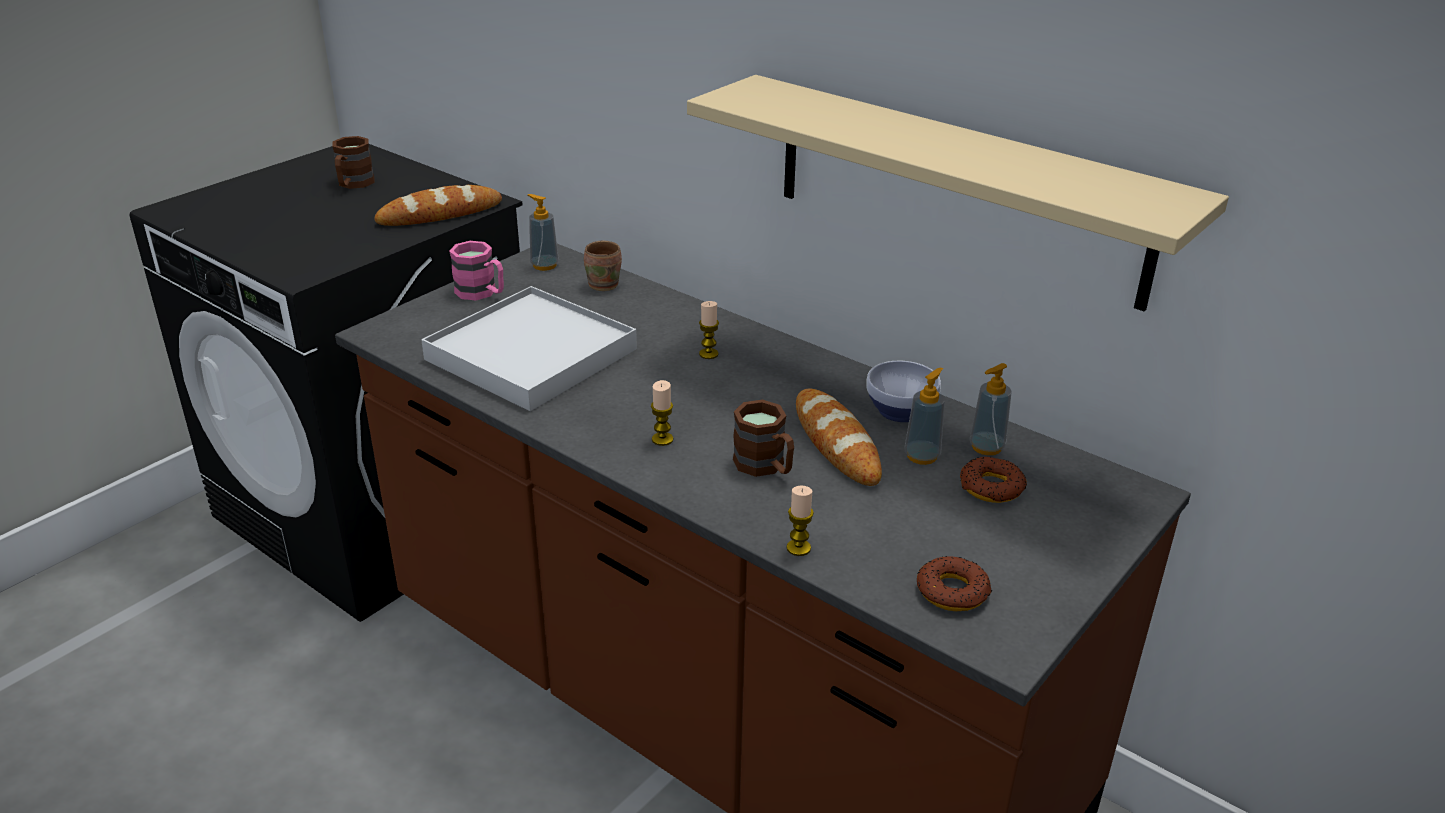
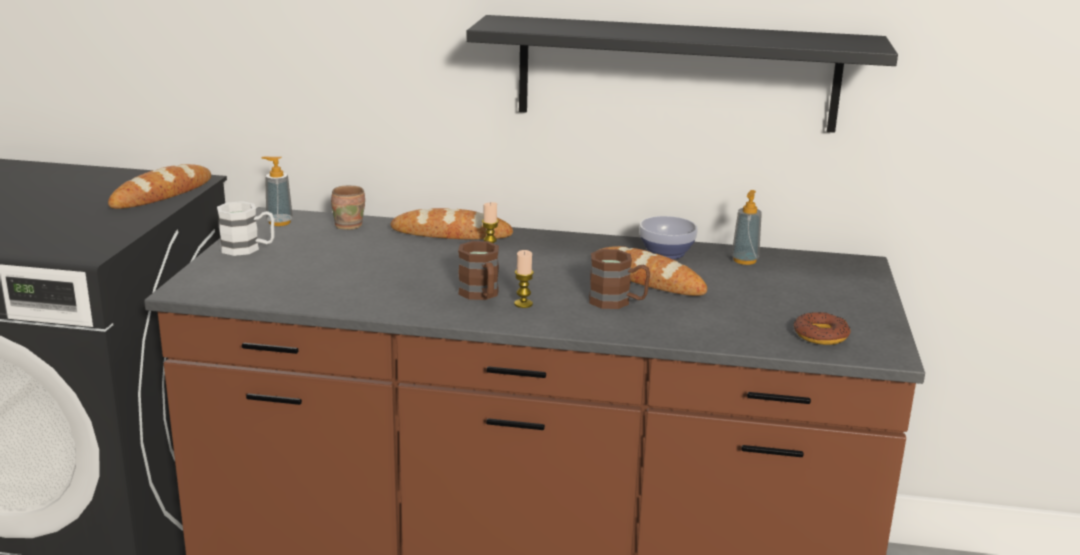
camera: 30 degrees left, 10 degrees down
brown mug [332,136,375,189] -> brown mug moved to [458,241,499,300]
white tray [421,286,637,411] -> none
pink mug [449,241,504,300] -> white mug [217,201,275,256]
beige shelf [687,75,1229,312] -> black shelf [467,15,898,133]
candle [786,486,814,556] -> none
soap dispenser [904,367,945,465] -> none
donut [960,456,1027,503] -> none
none -> bread [391,208,513,240]

